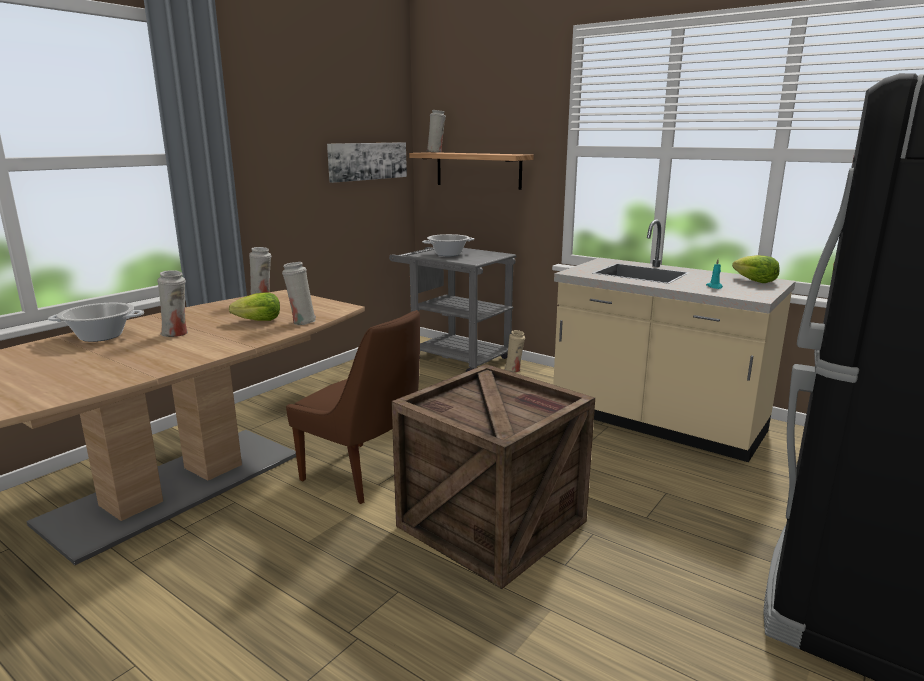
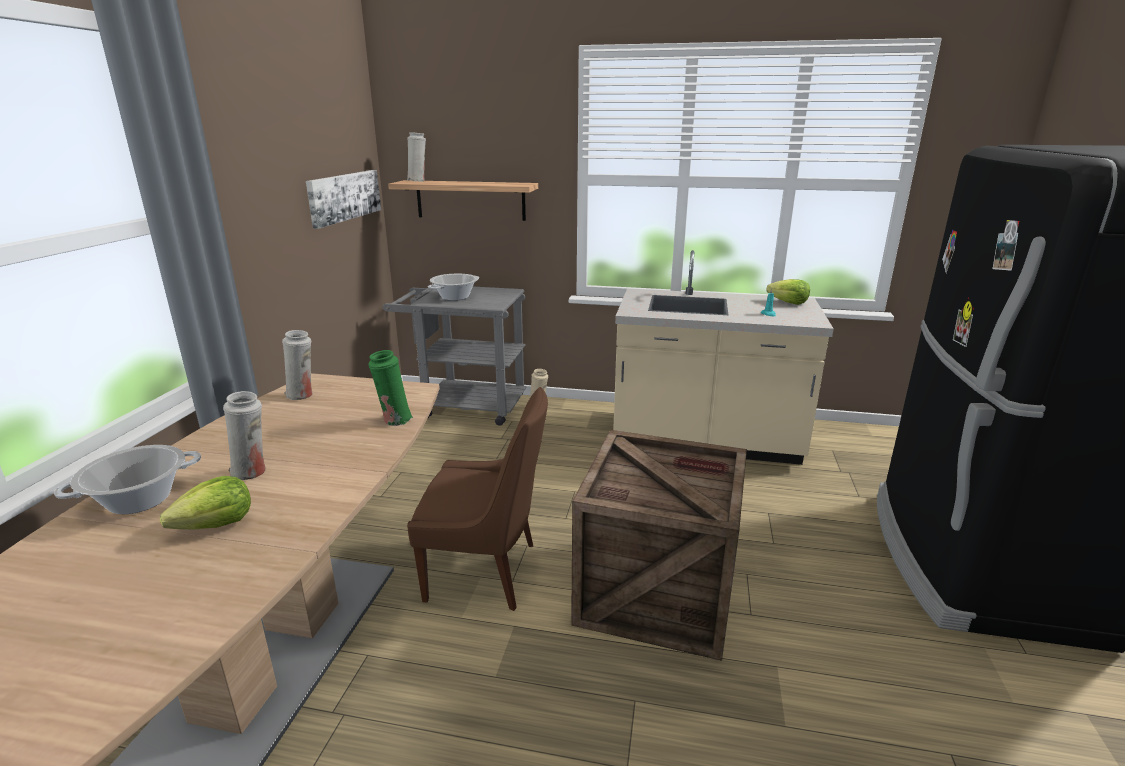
camera: 25 degrees left, 5 degrees up
lettuce [229,292,280,321] -> lettuce moved to [160,476,251,530]
white vase [282,262,316,325] -> green vase [368,350,413,426]

